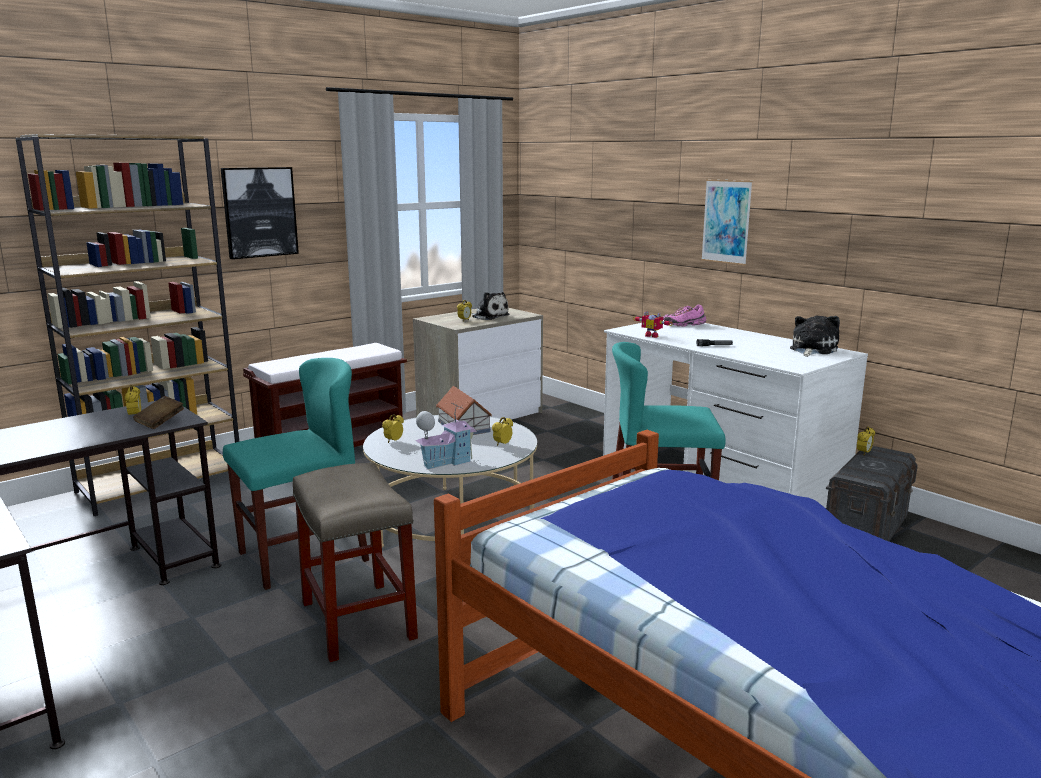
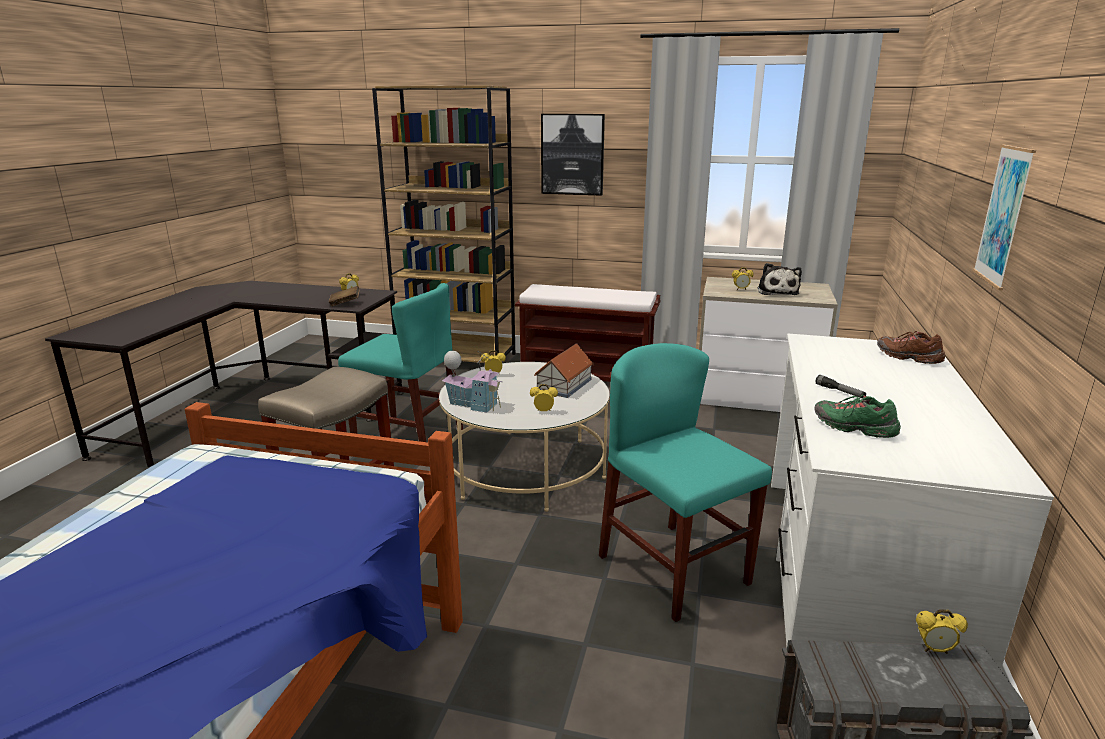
camera: 55 degrees right, 5 degrees up
toy robot [633,311,673,338] -> none
pink shoe [663,305,706,327] -> brown shoe [877,331,945,364]
plush toy [790,316,840,357] -> none
none -> green shoe [814,395,901,438]

